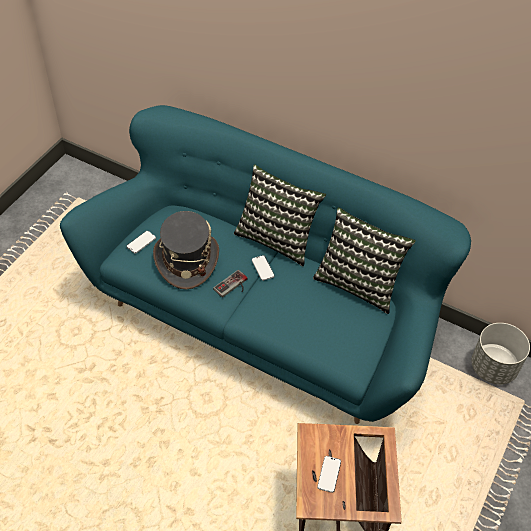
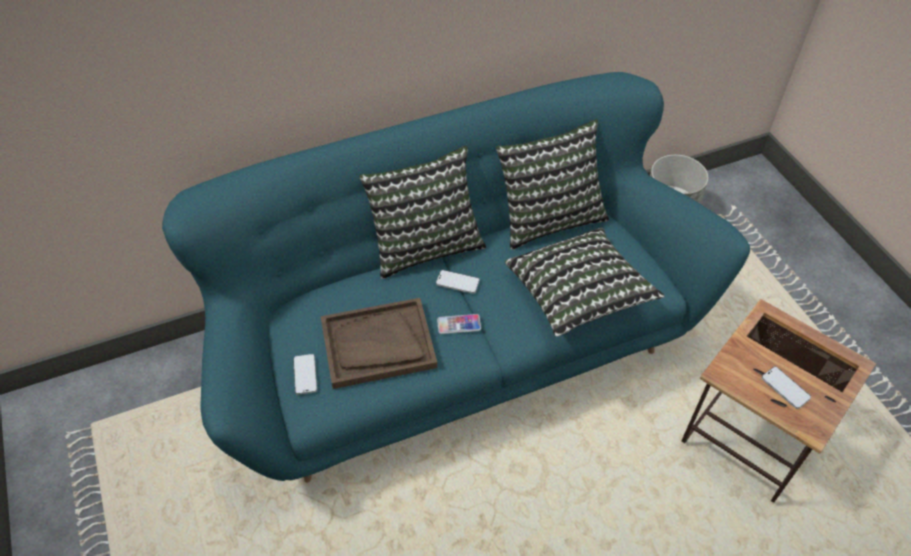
camera: 50 degrees left, 0 degrees up
grey hat [153,211,219,290] -> brown tray [321,298,437,389]
game controller [213,270,248,298] -> phone [437,314,481,334]
none -> pillow [505,227,665,337]

